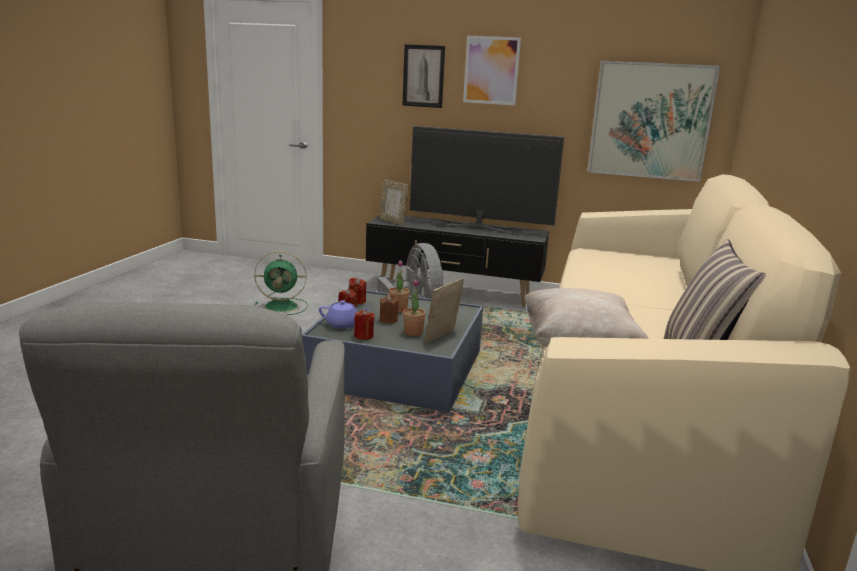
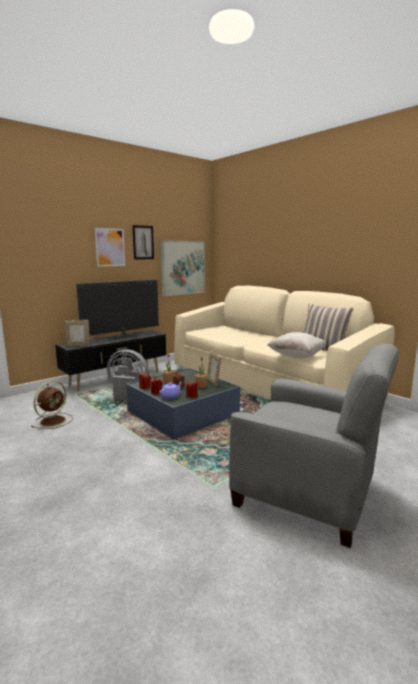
camera: 55 degrees left, 5 degrees down
green fan [254,251,307,315] -> brown fan [32,381,73,429]
picture [402,44,445,108] -> picture moved to [132,225,154,260]

